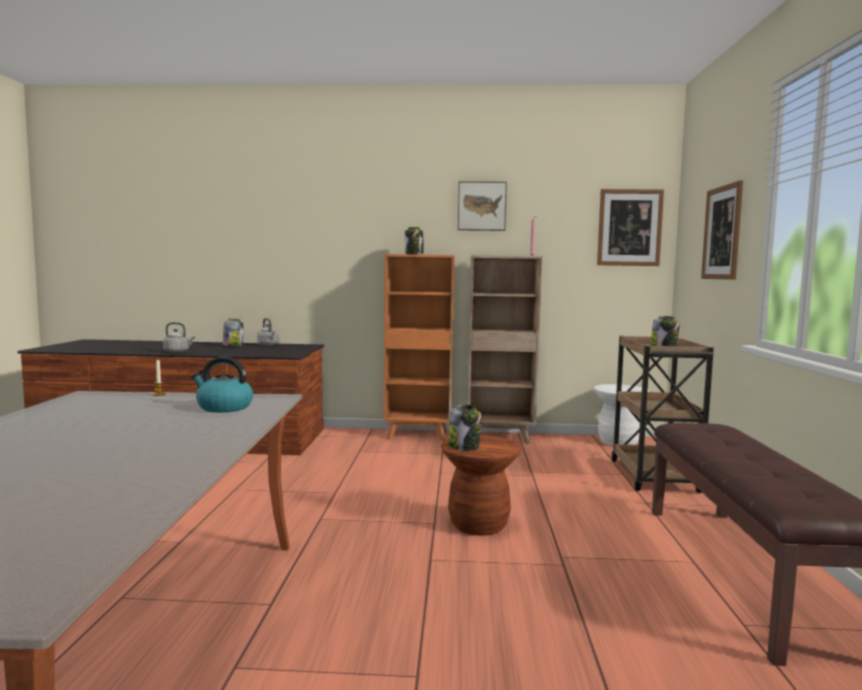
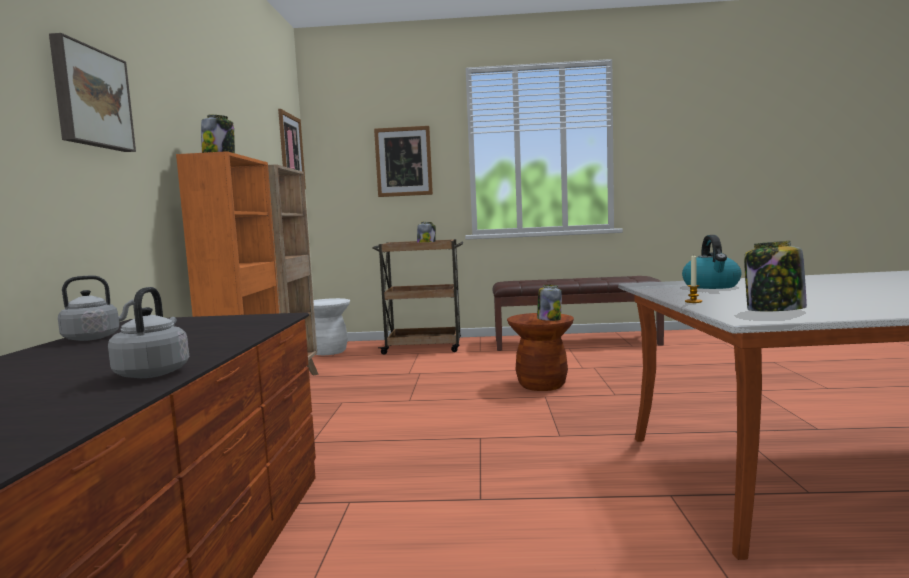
camera: 90 degrees left, 0 degrees up
jar [222,319,243,346] -> jar moved to [744,241,807,311]
picture [458,181,507,231] -> picture moved to [49,33,136,152]

